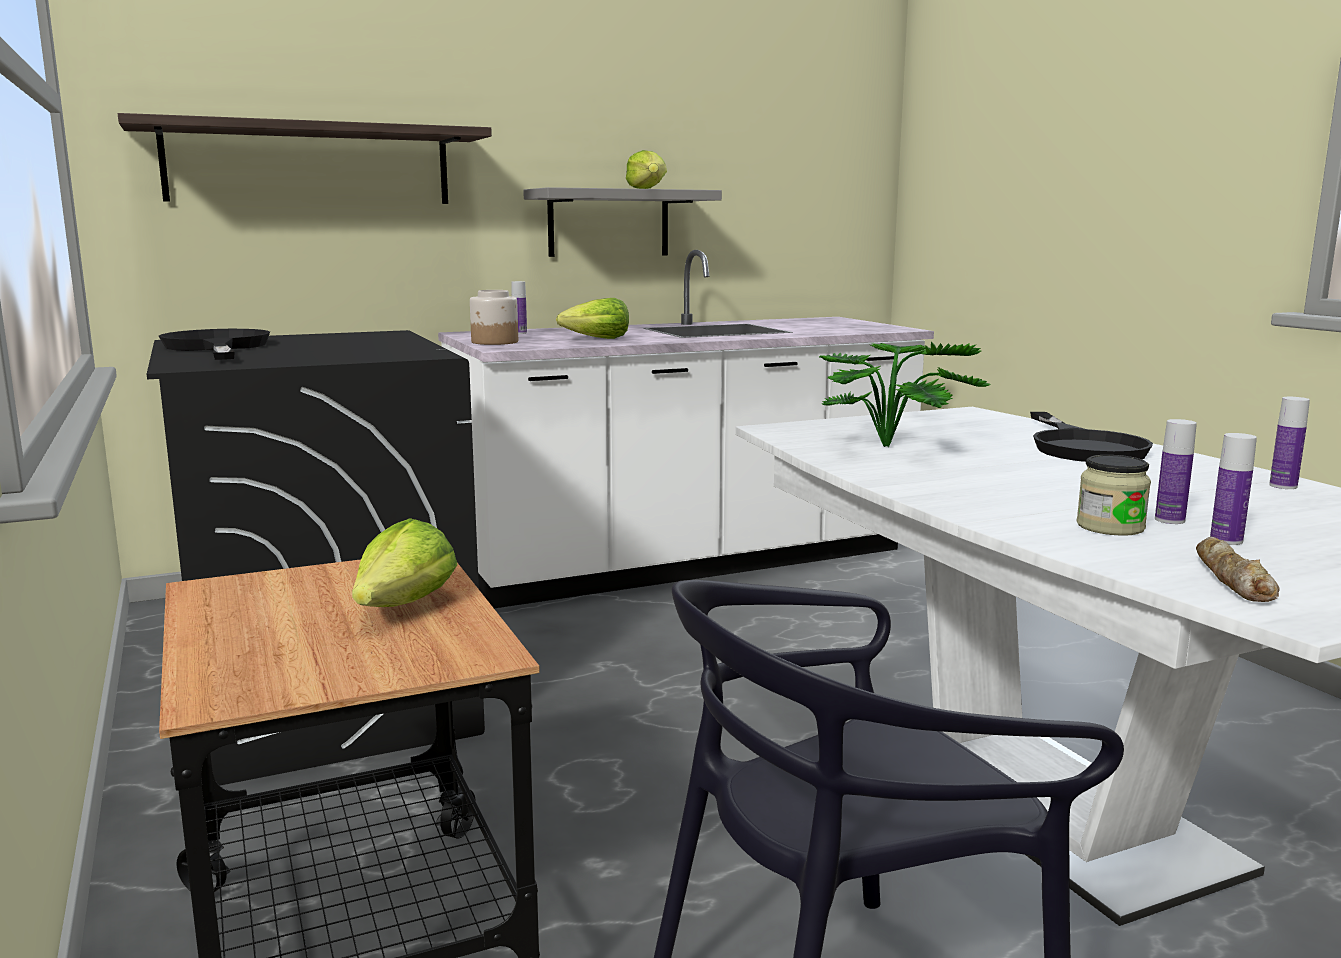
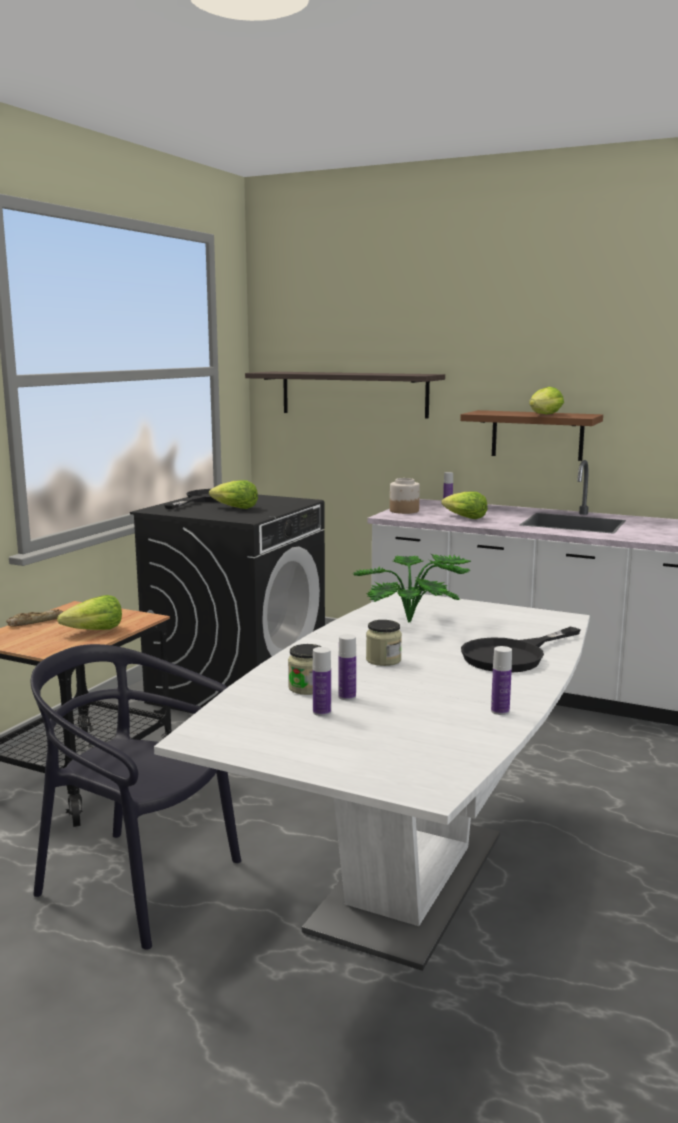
camera: 50 degrees right, 0 degrees up
grey shelf [523,187,722,257] -> brown shelf [460,410,603,461]
bread [1196,537,1280,602] -> bread moved to [6,609,63,627]
none -> lettuce [209,480,258,509]
none -> jar [366,620,402,666]

